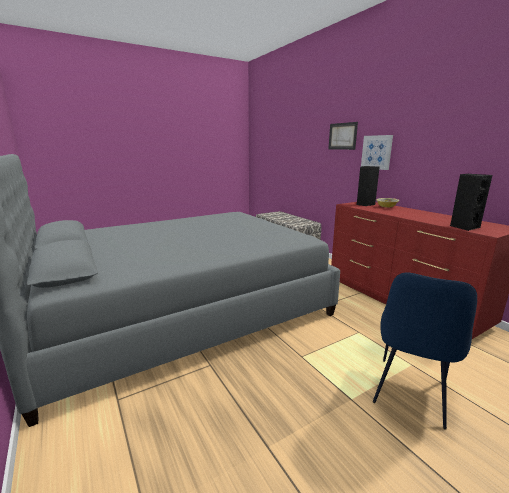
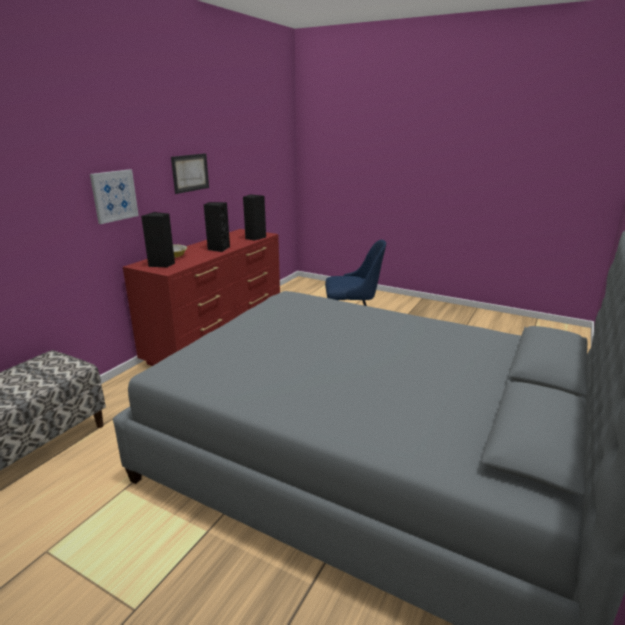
camera: 120 degrees left, 5 degrees up
picture [328,122,358,150] -> picture moved to [171,153,209,194]
none -> black speaker [204,202,230,252]

